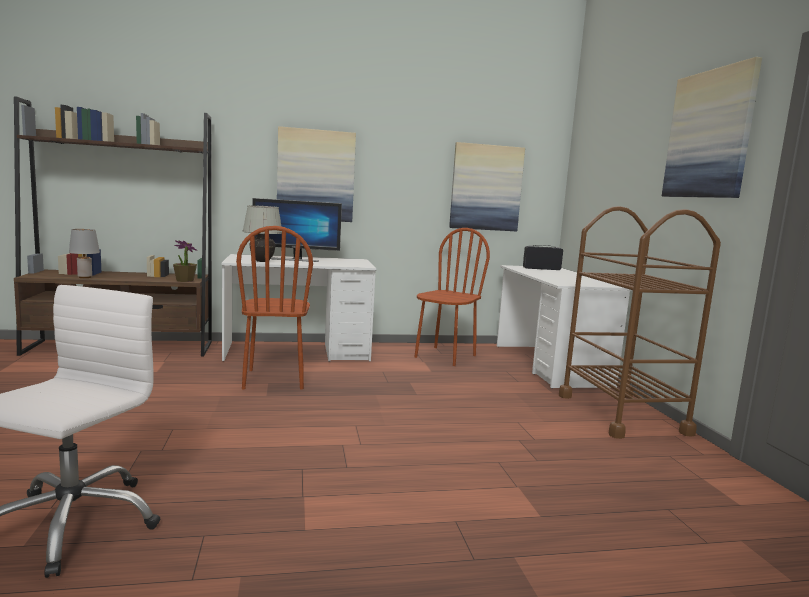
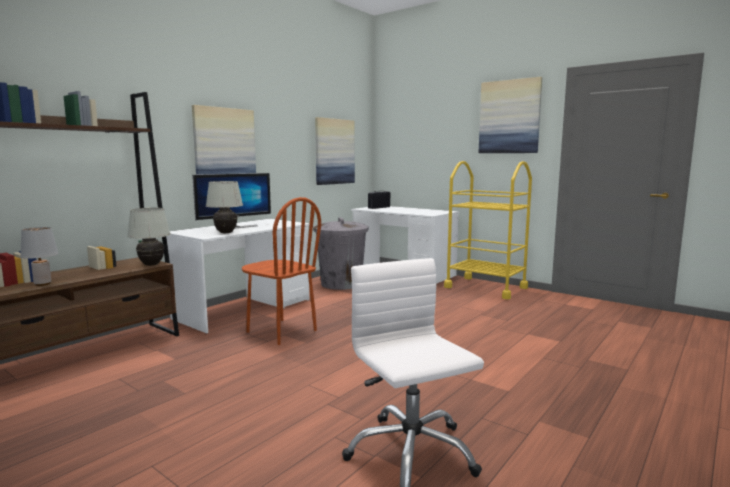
camera: 40 degrees left, 0 degrees up
potted plant [173,240,197,282] -> white table lamp [127,208,171,266]
brown chair [415,228,490,366] -> grey trash can [313,217,369,290]
brown cart [559,206,721,439] -> yellow cart [444,161,532,299]

